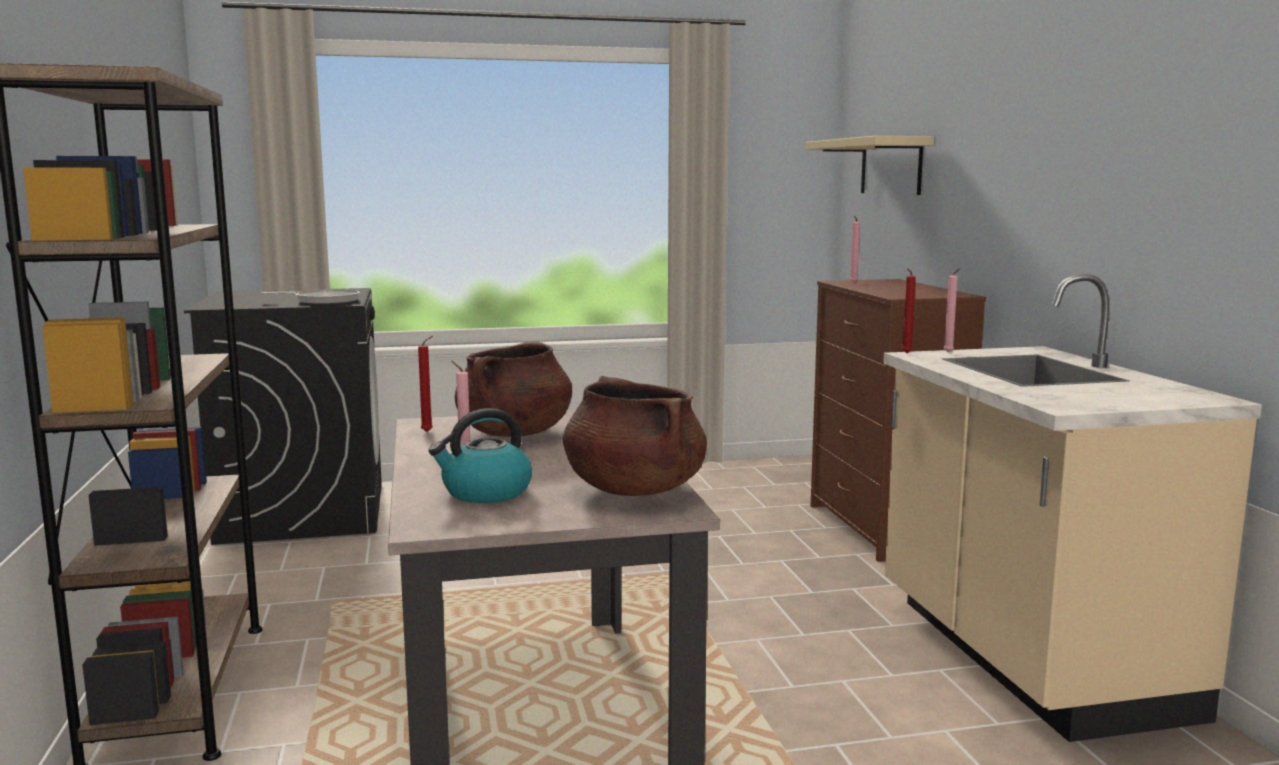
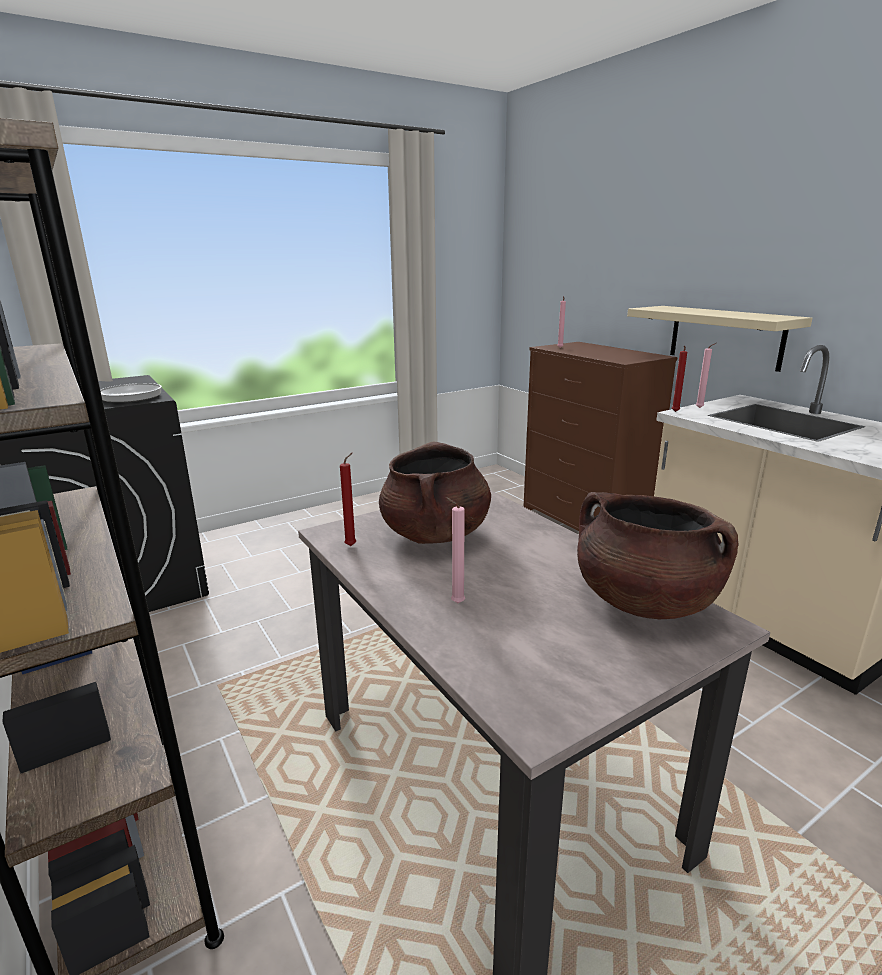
camera: 20 degrees left, 10 degrees up
kettle [429,408,532,503] -> none
beige shelf [805,136,934,195] -> beige shelf moved to [627,306,812,372]

